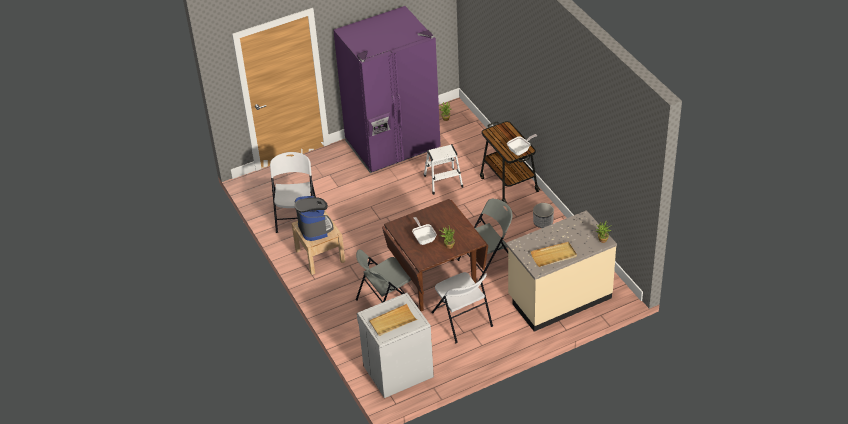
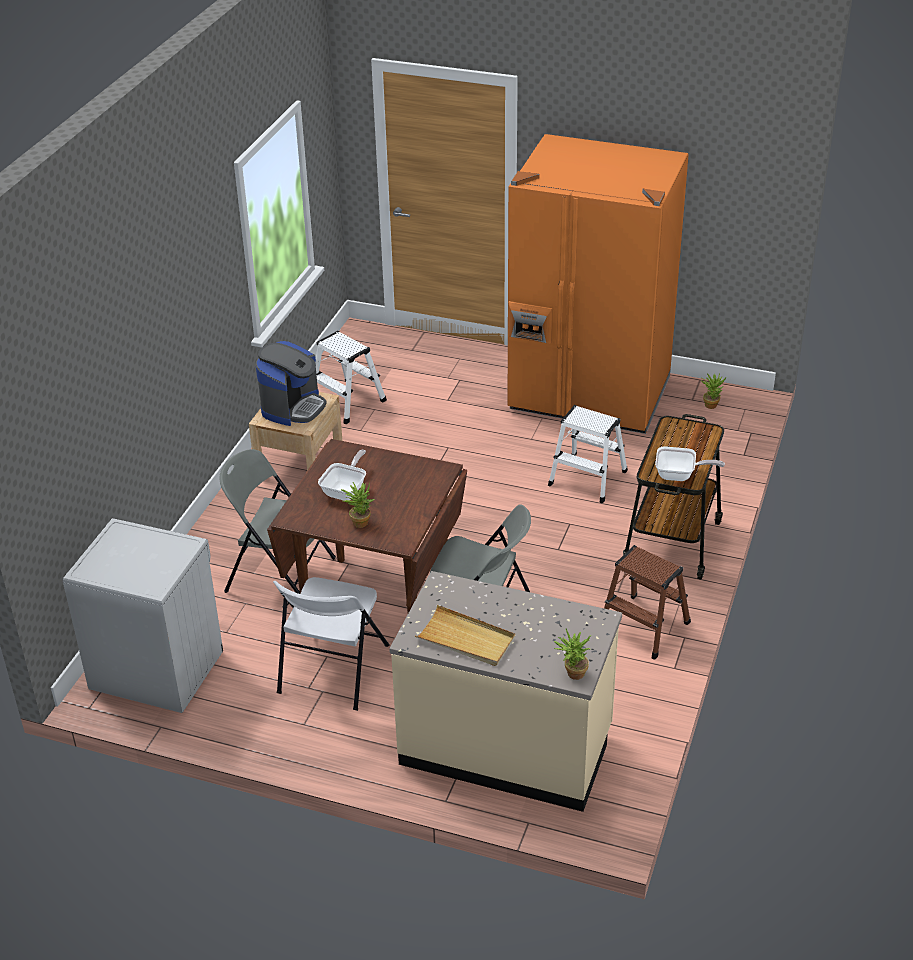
camera: 45 degrees right, 5 degrees down
white chair [270,152,316,233] -> white step ladder [315,331,387,424]
purple fridge [333,6,441,173] -> orange fridge [507,134,689,434]
beige tray [369,304,418,336] -> none
planter [533,203,554,228] -> brown step ladder [604,545,691,660]

